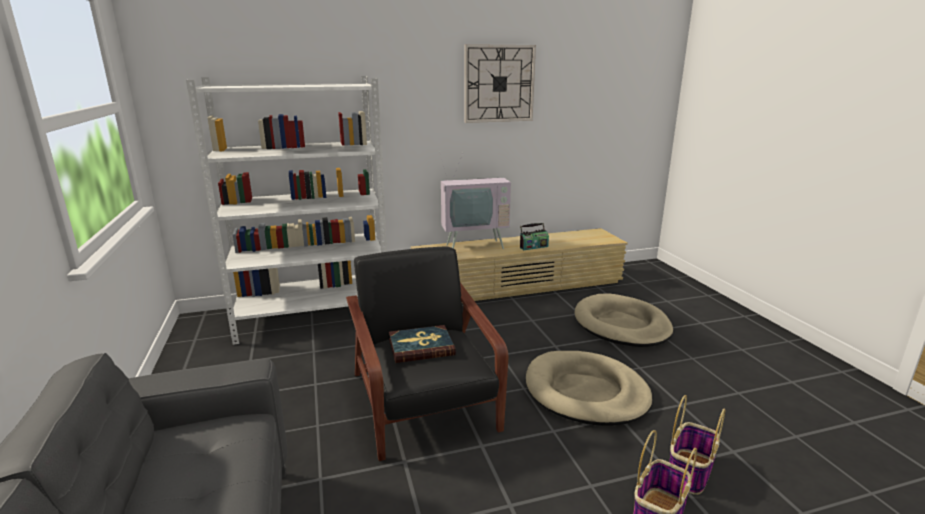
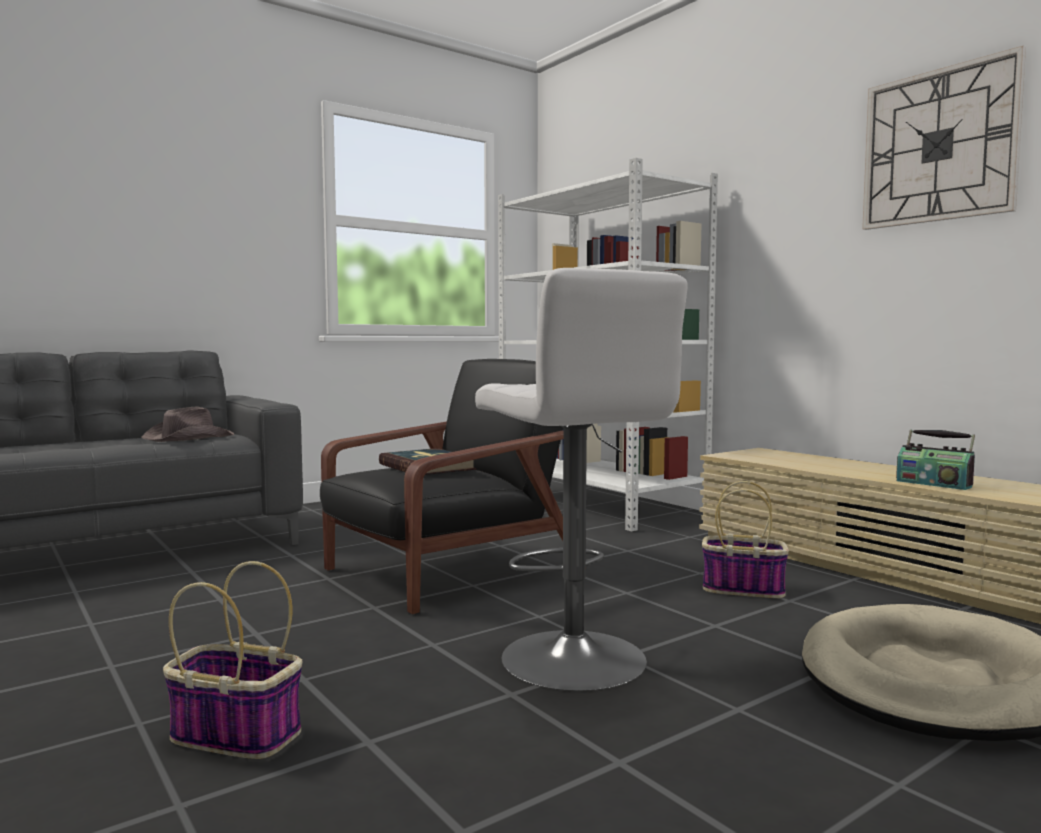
camera: 70 degrees right, 15 degrees down
television [439,152,511,249] -> none
beige dog bed [526,351,653,426] -> white stool [475,268,688,691]
basket [669,395,725,495] -> basket moved to [702,481,789,598]
none -> brown hat [141,406,234,442]

